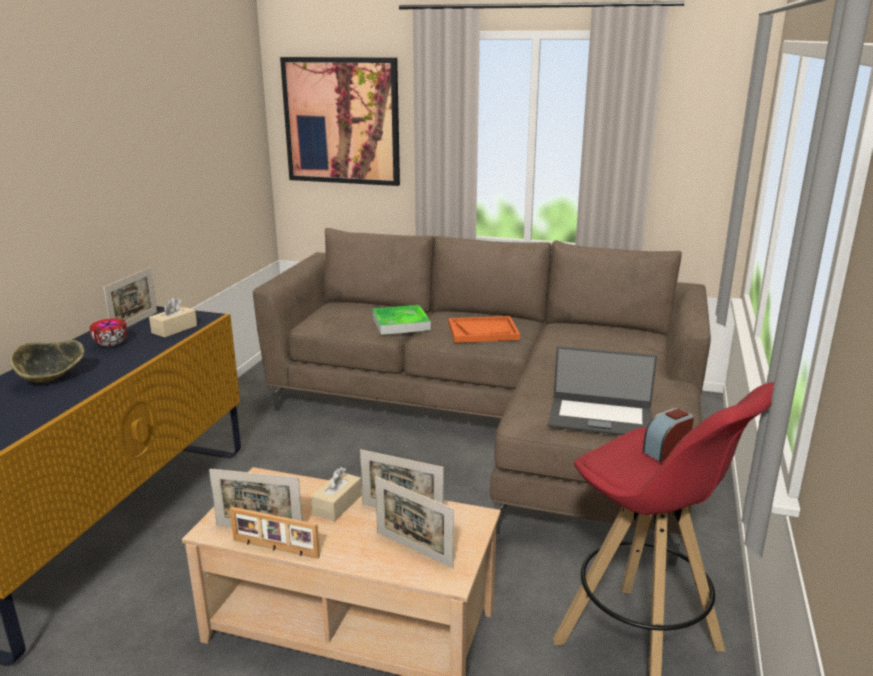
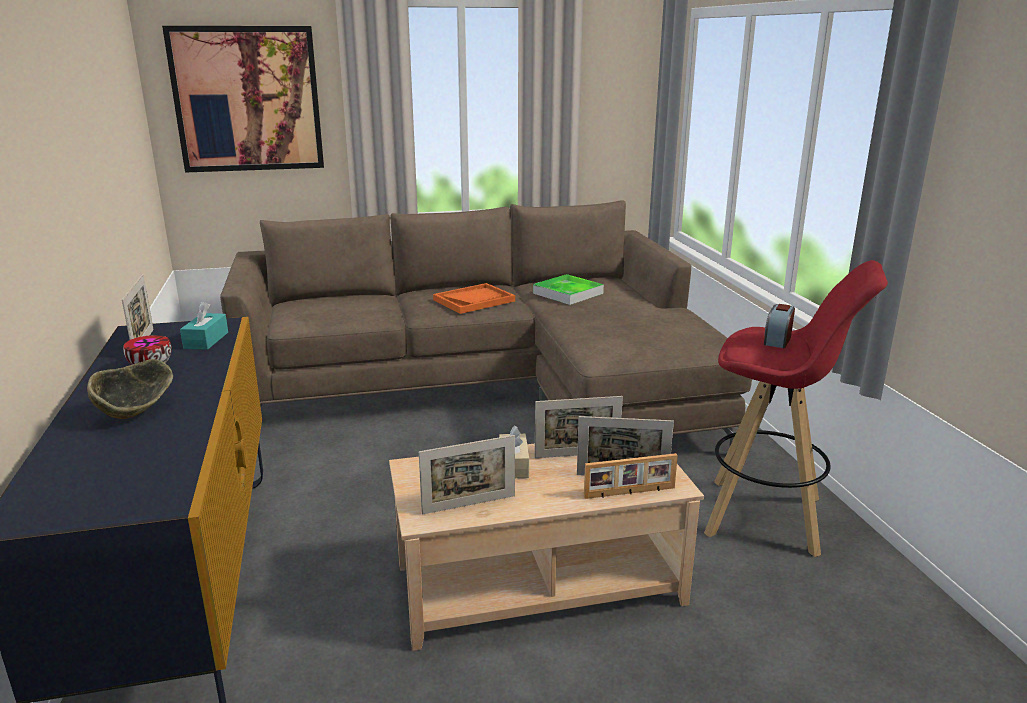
camera: 30 degrees left, 0 degrees up
beige tissue box [149,298,197,338] -> turquoise tissue box [180,302,228,350]
picture frame [230,507,320,559] -> picture frame moved to [584,453,678,499]
tray [372,305,431,335] -> tray moved to [533,274,604,305]
laptop [548,346,657,435] -> none

